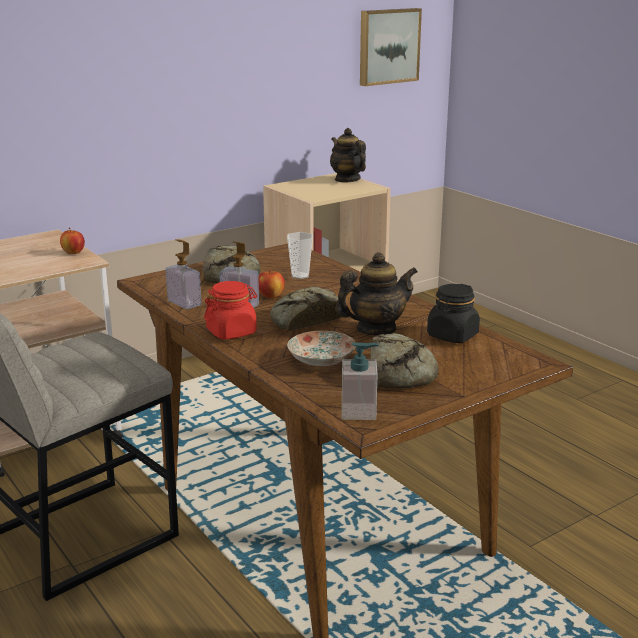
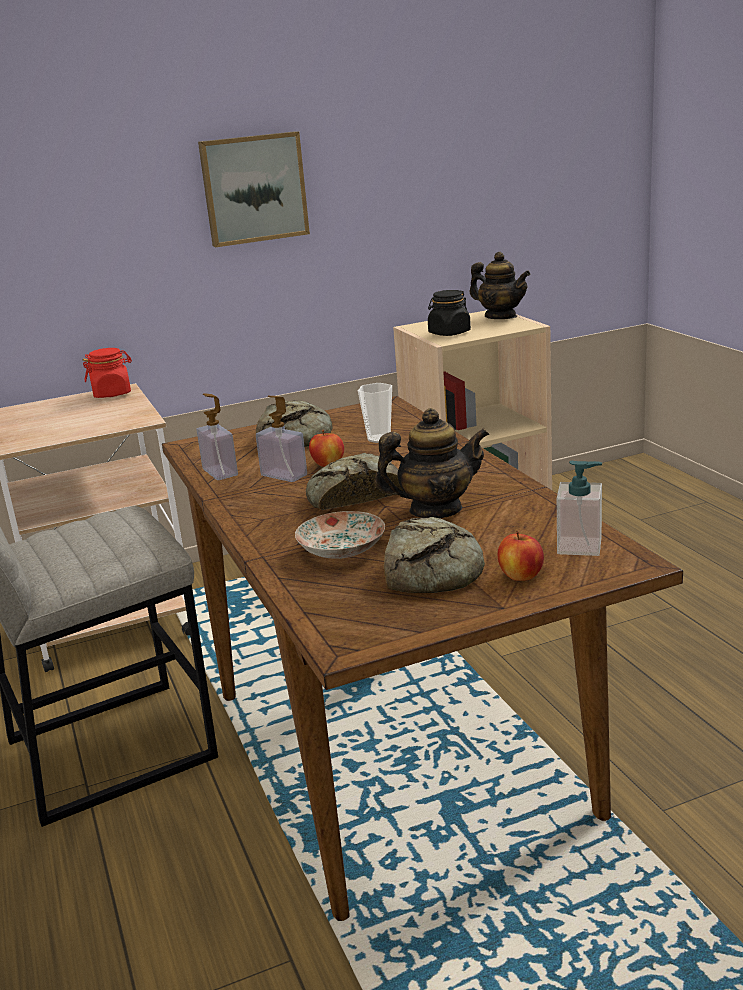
camera: 15 degrees right, 0 degrees up
apple [60,228,85,254] -> apple moved to [498,531,544,581]
red jar [204,281,257,339] -> red jar moved to [83,348,132,398]
teapot [330,128,366,182] -> teapot turned 150 degrees clockwise [470,252,531,319]
soap dispenser [342,342,378,420] -> soap dispenser moved to [557,461,602,556]
picture [360,8,422,86] -> picture moved to [198,131,310,247]
black jar [427,284,480,343] -> black jar moved to [428,290,471,336]

